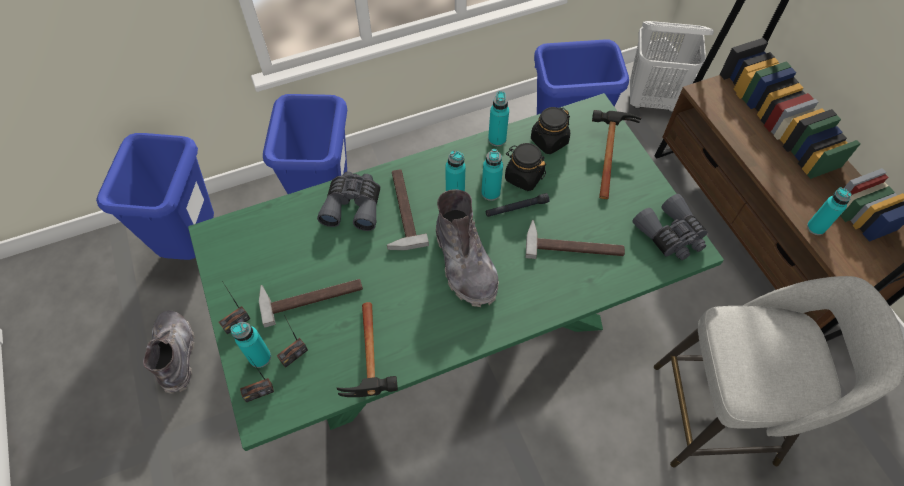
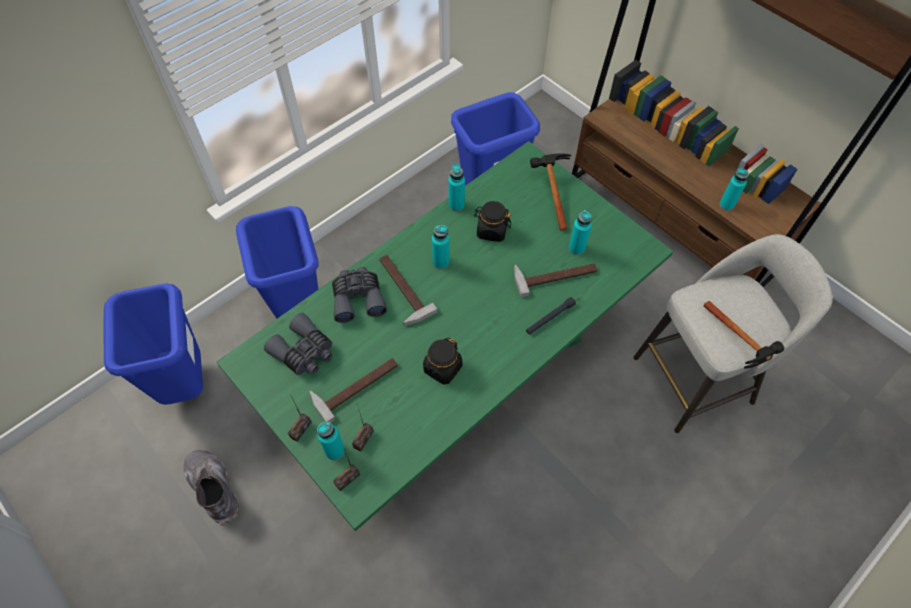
camera: 20 degrees left, 0 degrees up
hammer [337,302,398,397] -> hammer moved to [704,301,784,369]
grey boot [436,189,499,307] -> none
turquoise bottle [481,149,503,201] -> turquoise bottle moved to [569,210,592,255]
black flashlight [486,193,550,217] -> black flashlight moved to [526,297,576,334]
black jar [531,107,570,154] -> black jar moved to [423,337,463,385]
white laundry basket [630,21,714,112] -> none
grey binoculars [632,194,708,260] -> grey binoculars moved to [264,313,332,375]

